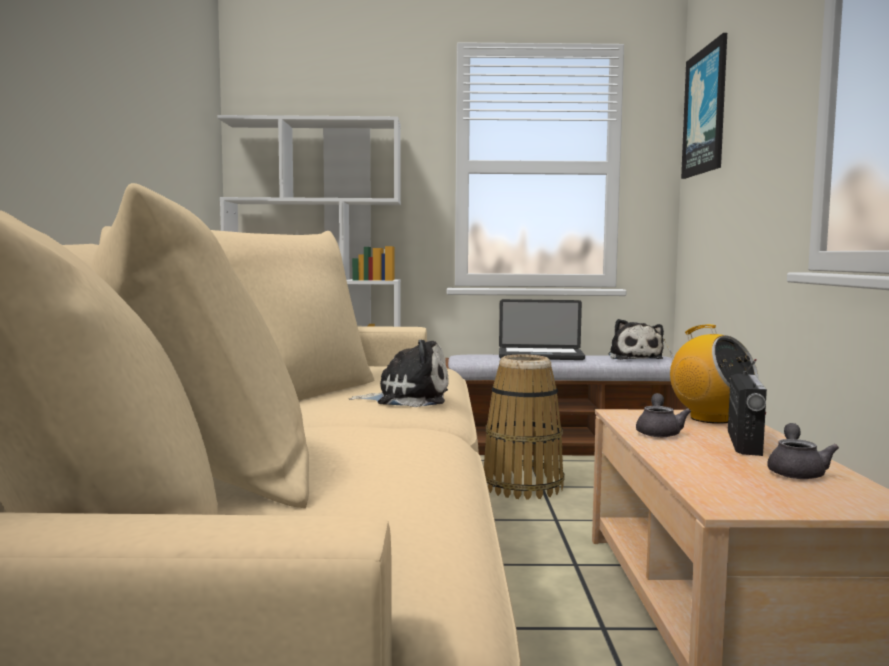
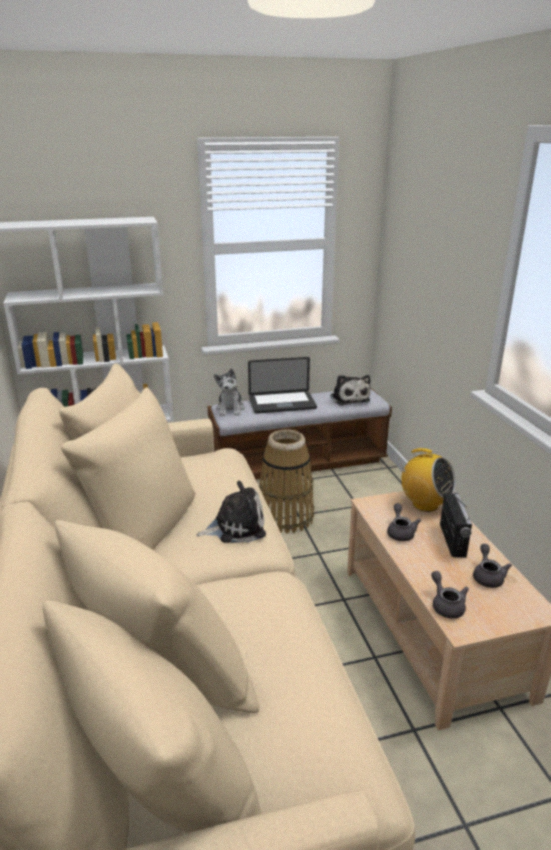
camera: 15 degrees left, 20 degrees up
picture [681,33,727,179] -> none
none -> plush toy [214,368,245,416]
none -> grey teapot [431,571,469,619]

